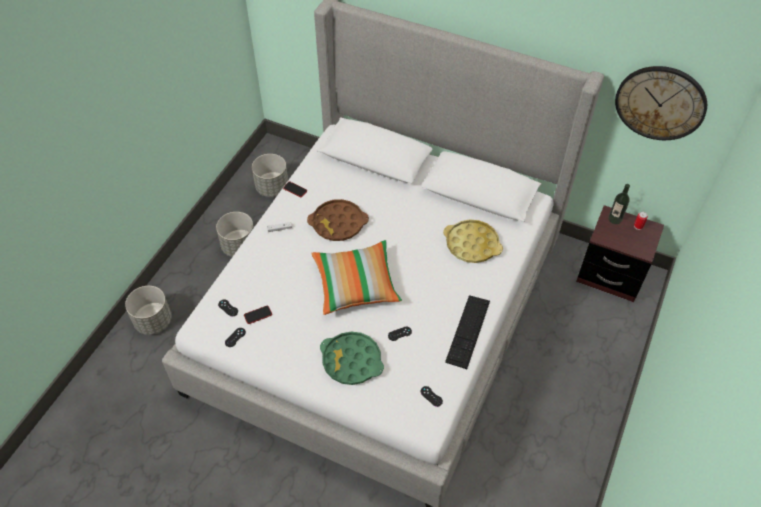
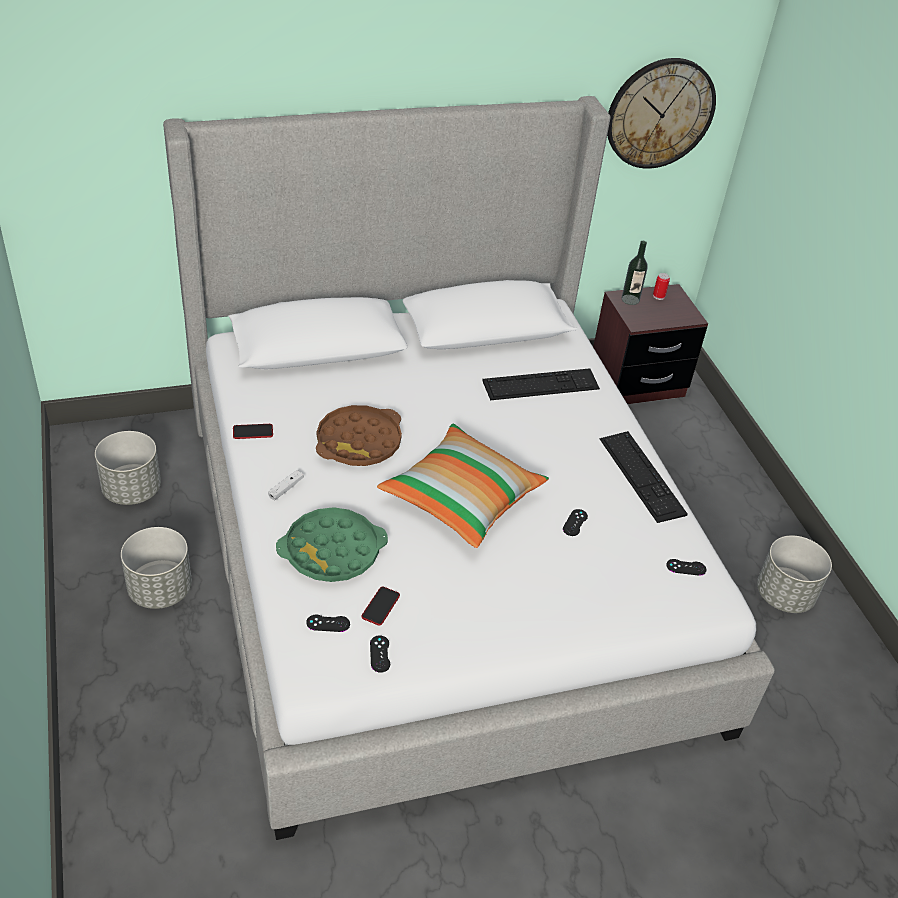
camera: 45 degrees left, 10 degrees down
grey planter [125,286,172,335] -> grey planter moved to [757,535,832,613]
green tray [320,332,384,385] -> green tray moved to [276,507,388,582]
yellow tray [443,219,503,263] -> keyboard [482,368,600,400]

